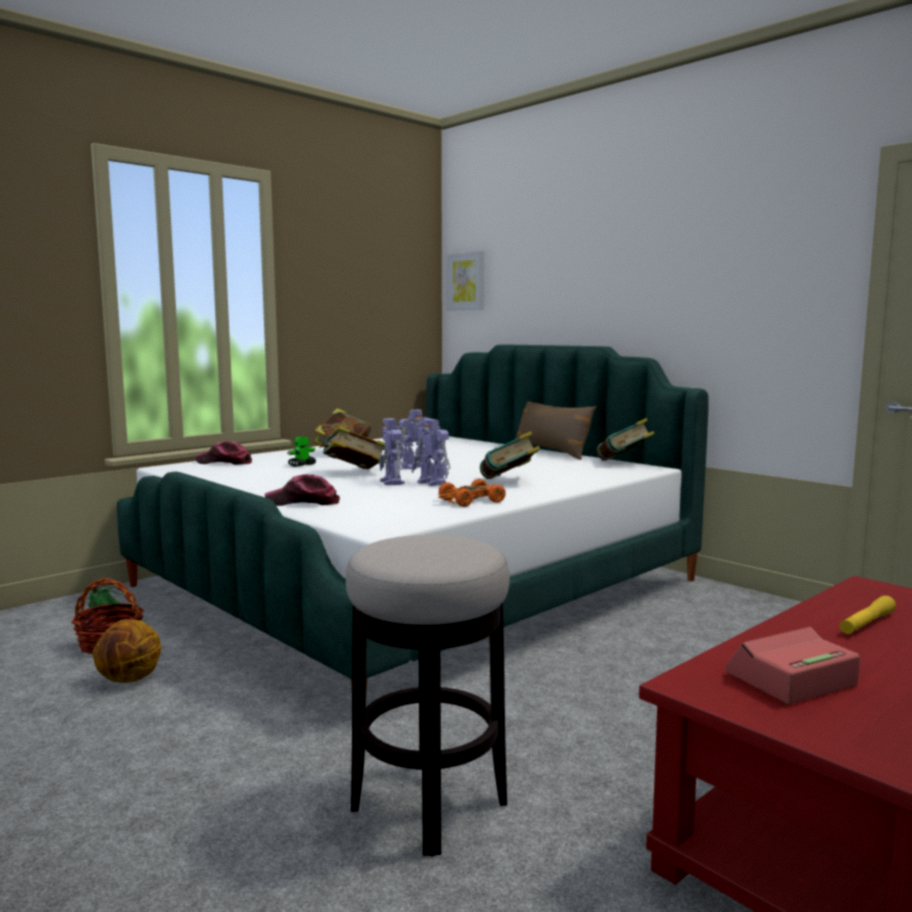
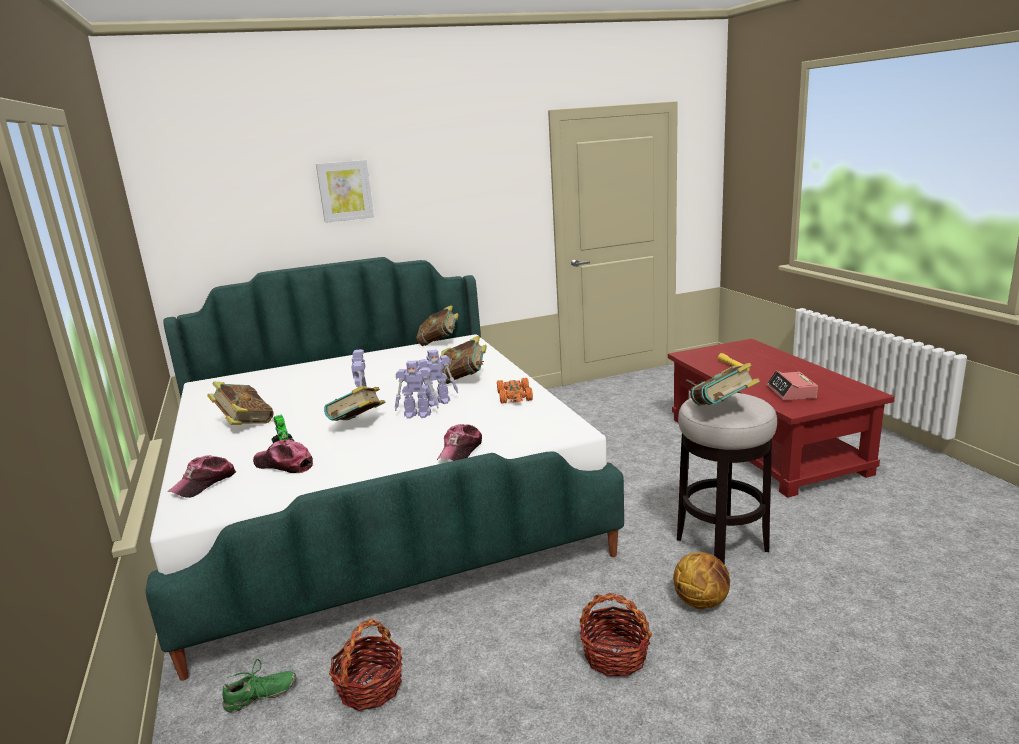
camera: 65 degrees left, 10 degrees up
basketball [93,619,161,683] -> basketball moved to [673,552,730,609]
picture [447,251,484,310] -> picture moved to [316,160,374,223]
brown pillow [515,401,596,460] -> none
none -> cap [253,439,313,473]
none -> basket [580,593,652,677]
none -> book [690,363,760,405]

